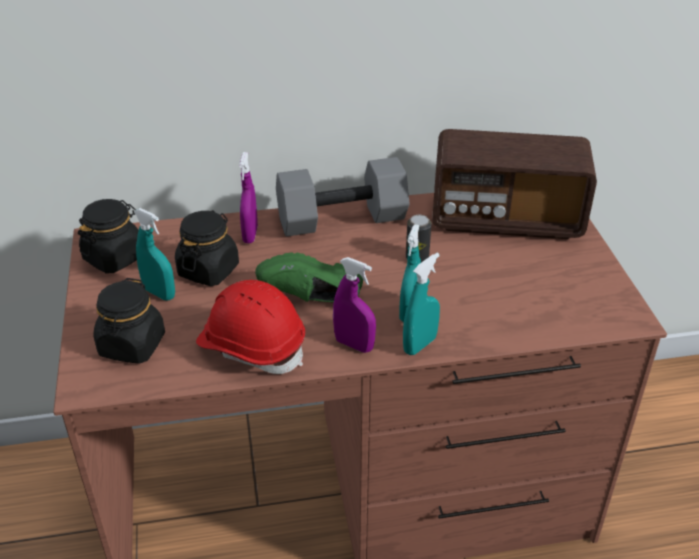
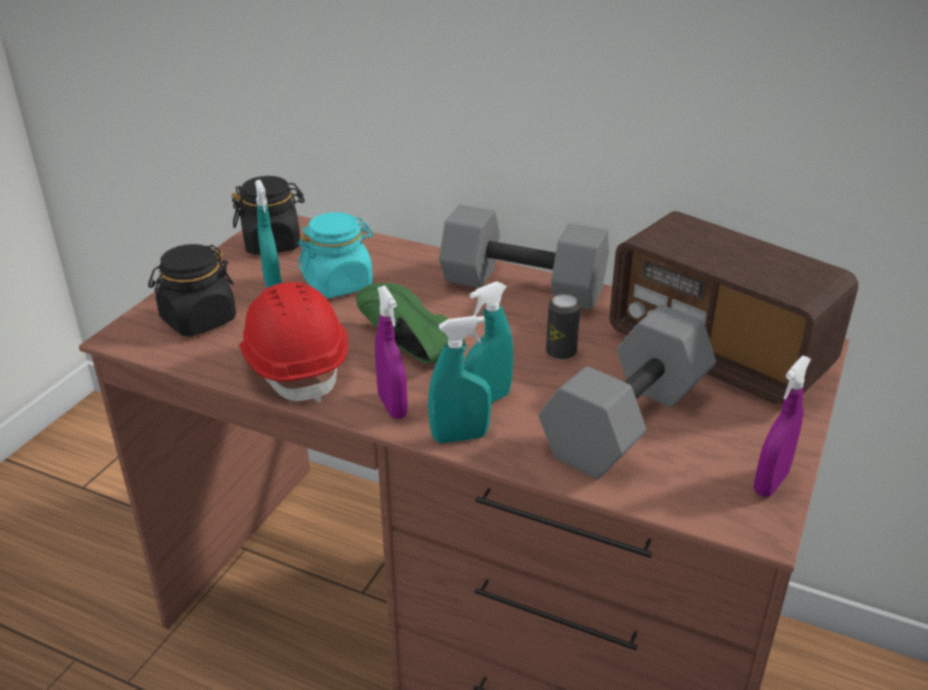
camera: 35 degrees right, 5 degrees down
black jar [175,210,239,286] -> turquoise jar [298,212,374,298]
purple spray bottle [239,152,258,243] -> purple spray bottle moved to [754,355,811,497]
none -> grey dumbbell [539,305,716,479]

